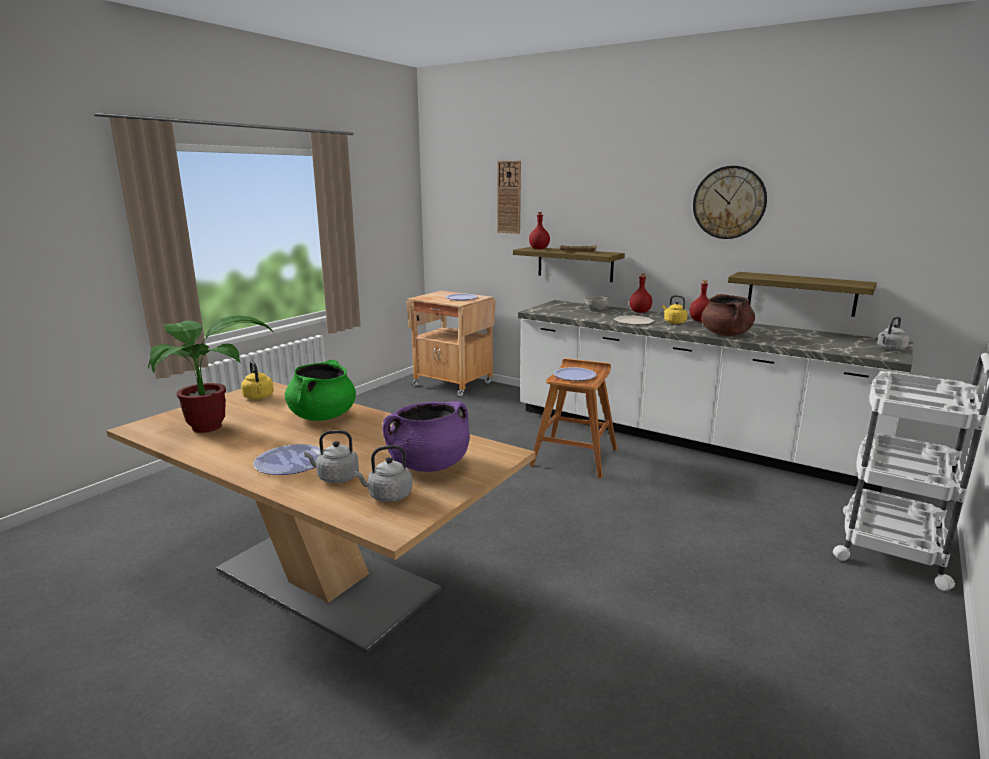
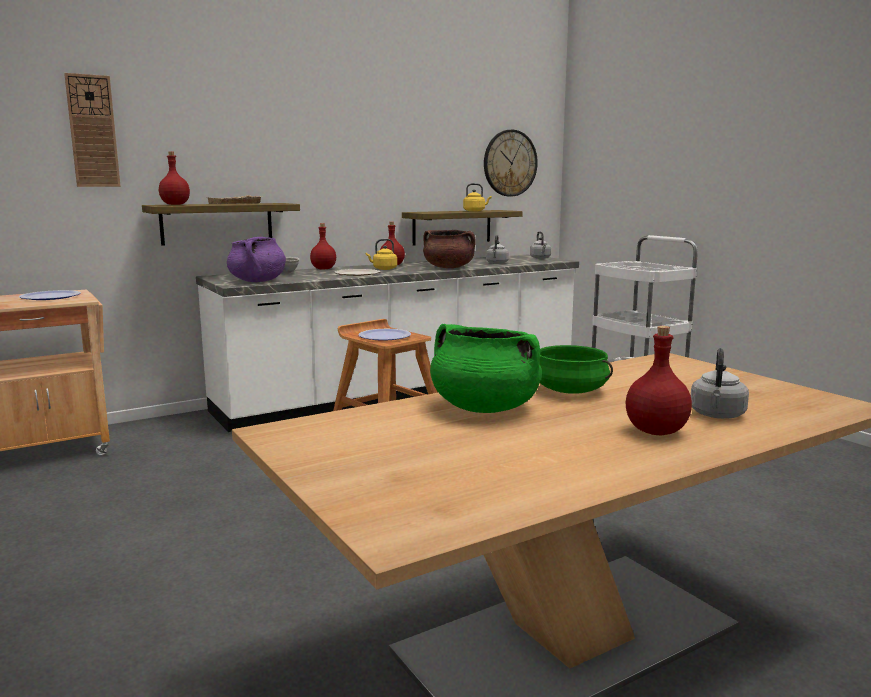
camera: 65 degrees left, 5 degrees down
potted plant [148,316,274,433] -> none
yellow kettle [241,361,274,399] -> yellow kettle moved to [463,183,492,211]
plate [253,444,324,475] -> red bottle [626,326,692,435]
grey kettle [354,445,412,502] -> grey kettle moved to [486,235,509,264]
purple cooking pot [382,401,470,472] -> purple cooking pot moved to [227,237,286,282]
wall clock [693,166,767,239] -> wall clock moved to [484,130,538,197]
none -> green cooking pot [539,345,613,394]

